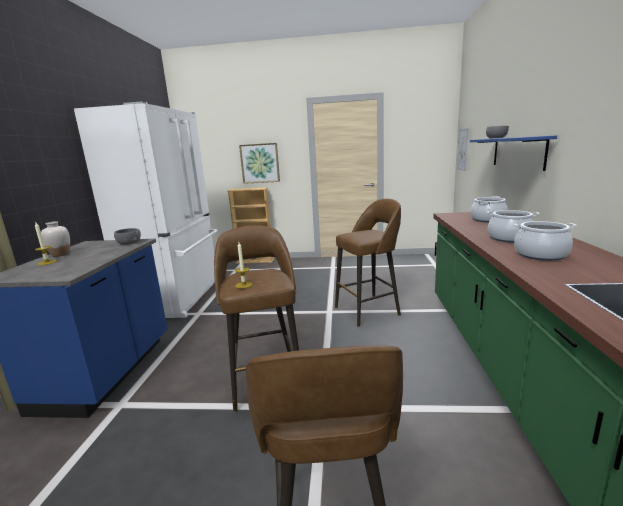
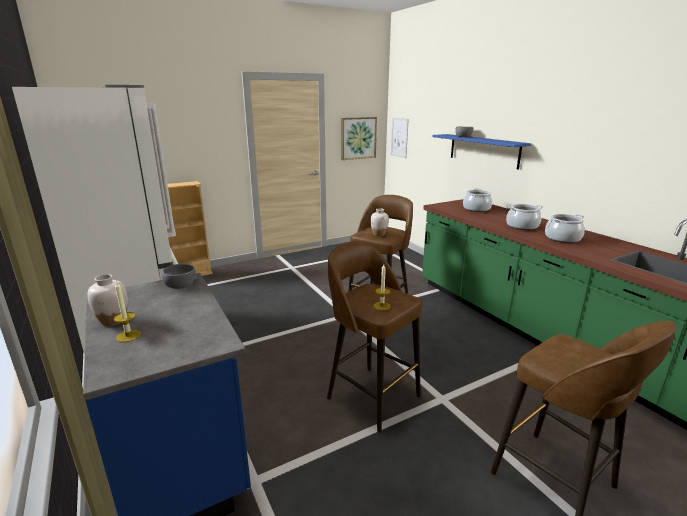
camera: 35 degrees left, 5 degrees up
picture [239,143,280,184] -> picture moved to [341,117,377,160]
none -> white vase [371,208,389,236]

